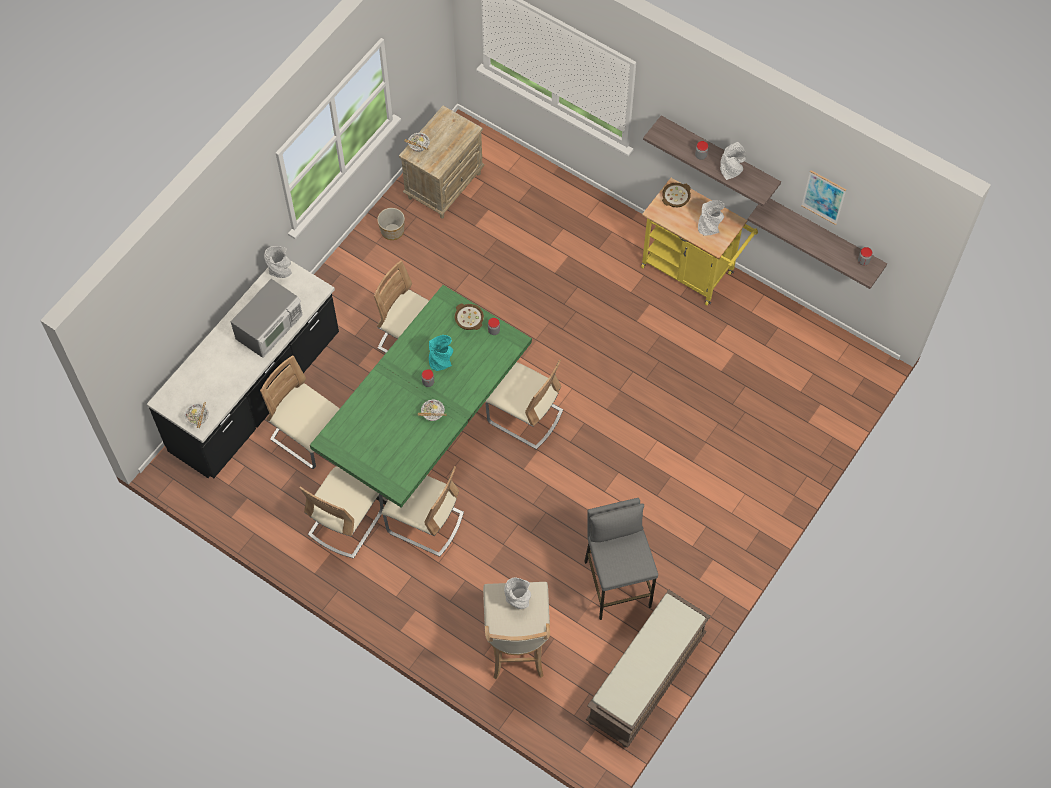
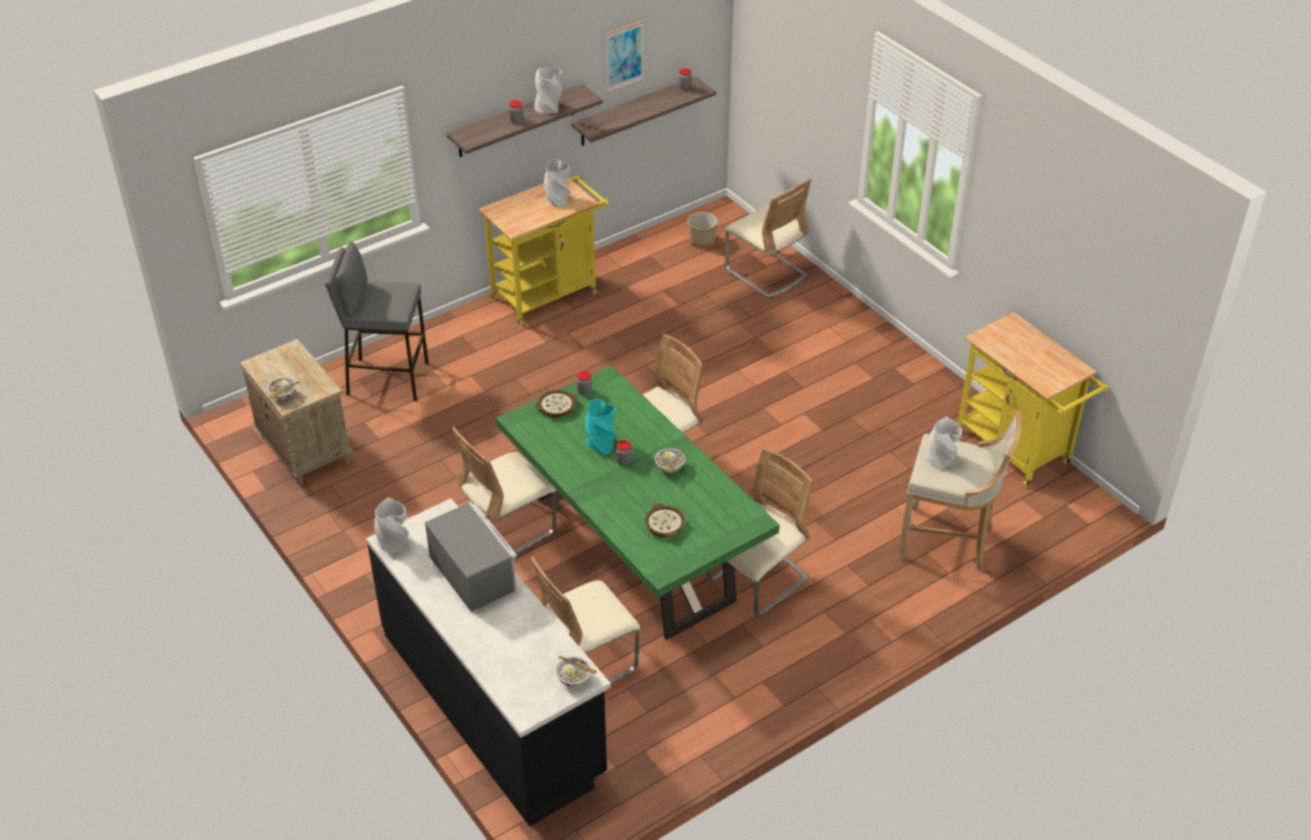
camera: 70 degrees left, 20 degrees down
beige chair [299,466,384,559] -> beige chair moved to [725,179,811,299]
planter [377,208,405,240] -> planter moved to [687,212,718,248]
grey stool [584,498,658,620] -> grey stool moved to [325,241,428,401]
brown bench [586,589,711,748] -> yellow cart [958,312,1107,487]
bowl [662,183,691,207] -> bowl moved to [645,503,685,538]

